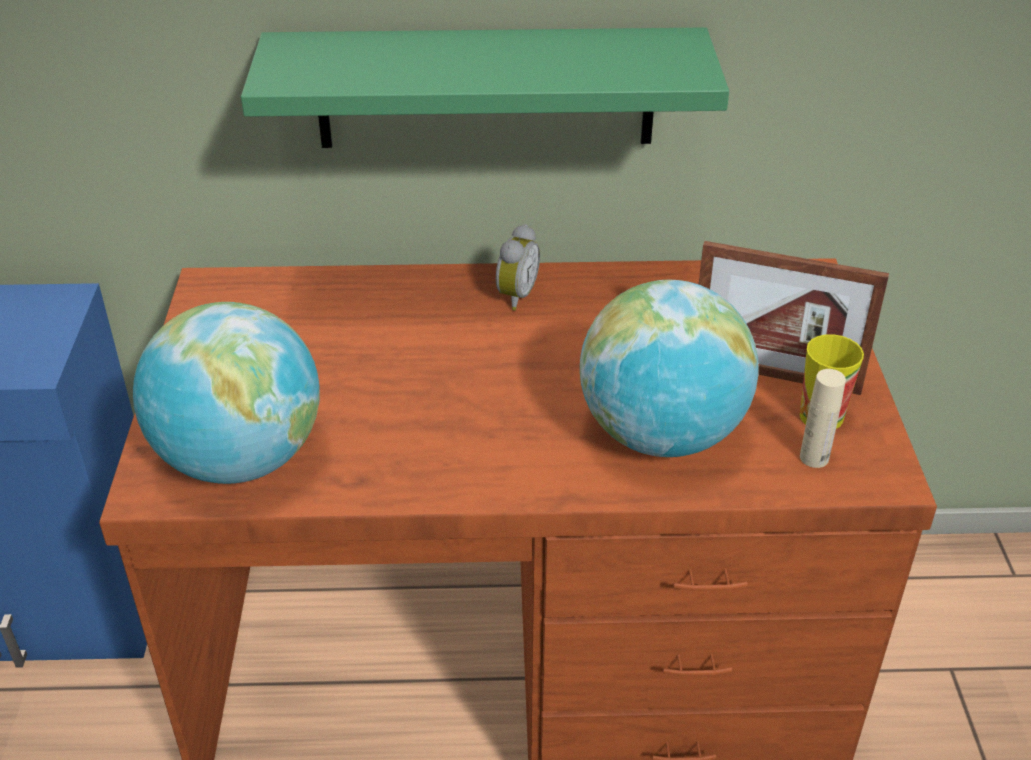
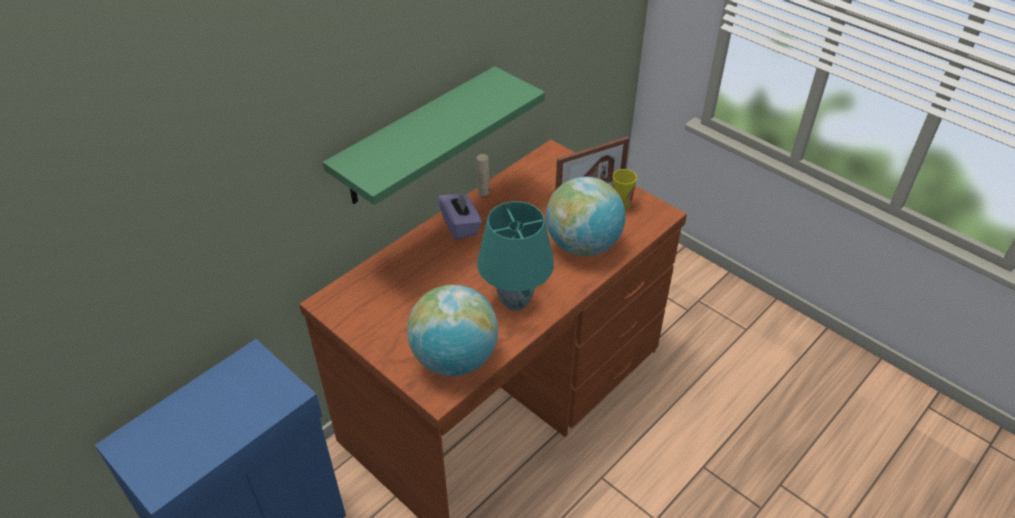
camera: 45 degrees left, 5 degrees up
alarm clock [496,224,540,311] -> purple tissue box [438,191,482,240]
beige bottle [800,369,846,468] -> beige bottle moved to [477,154,489,196]
none -> turquoise table lamp [477,202,554,311]

